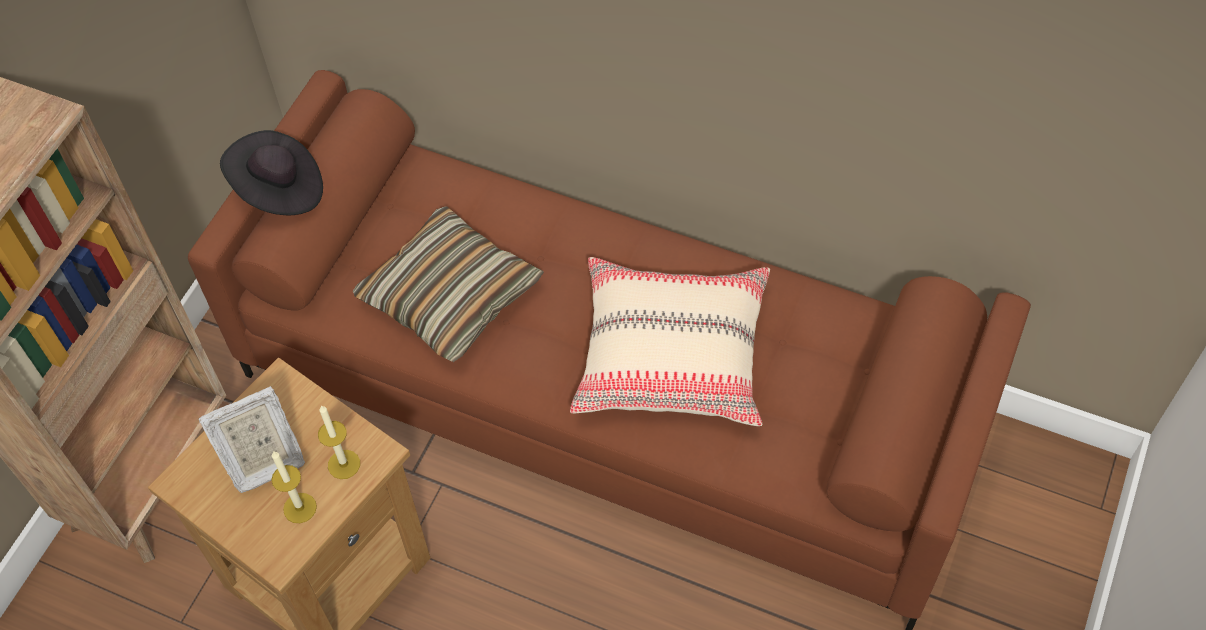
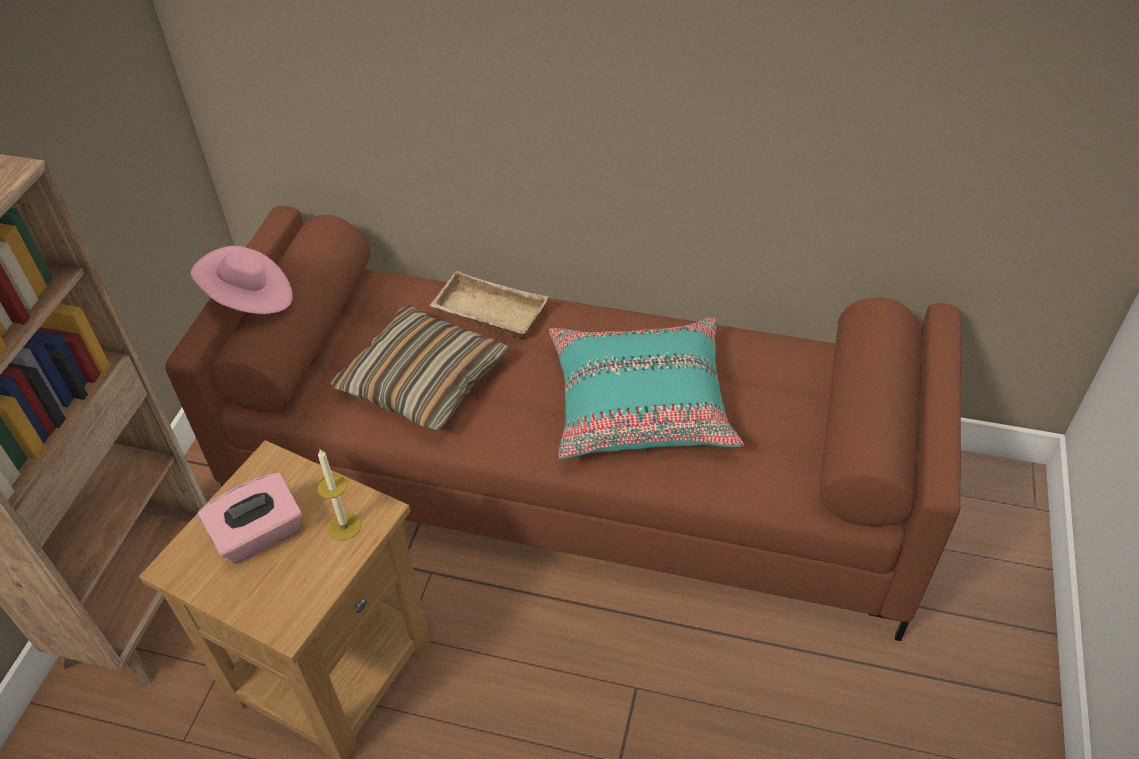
camera: 10 degrees left, 10 degrees down
picture frame [198,386,305,493] -> pink tissue box [198,472,302,564]
black hat [220,130,323,215] -> pink hat [191,246,293,314]
candle [271,451,317,523] -> none
beige pillow [570,257,770,426] -> turquoise pillow [549,317,744,459]
none -> beige tray [429,271,548,338]

